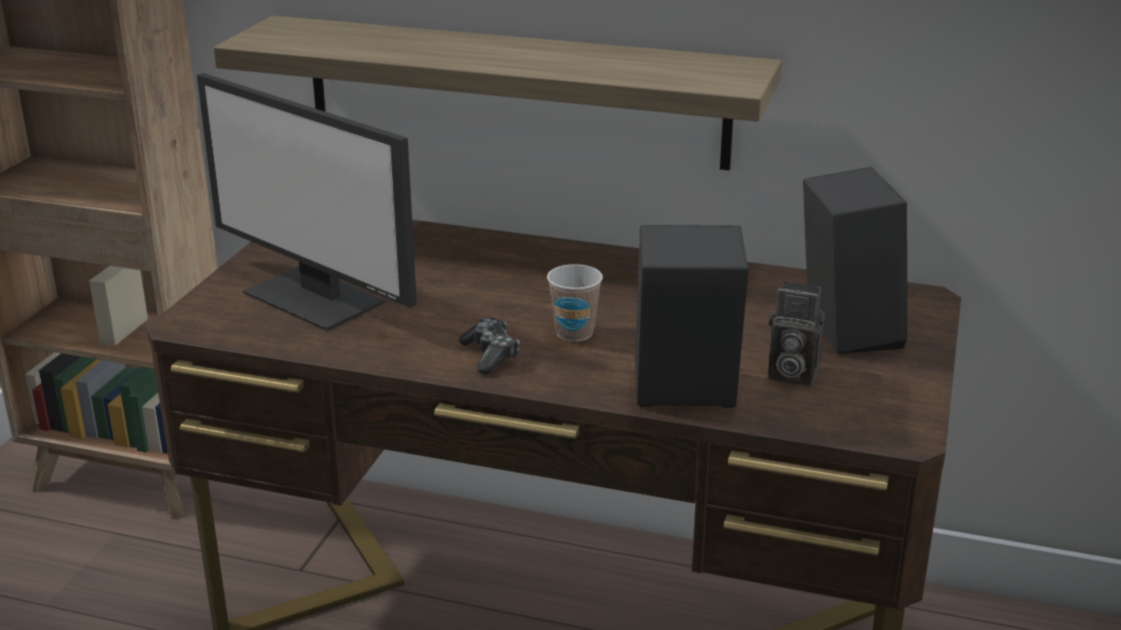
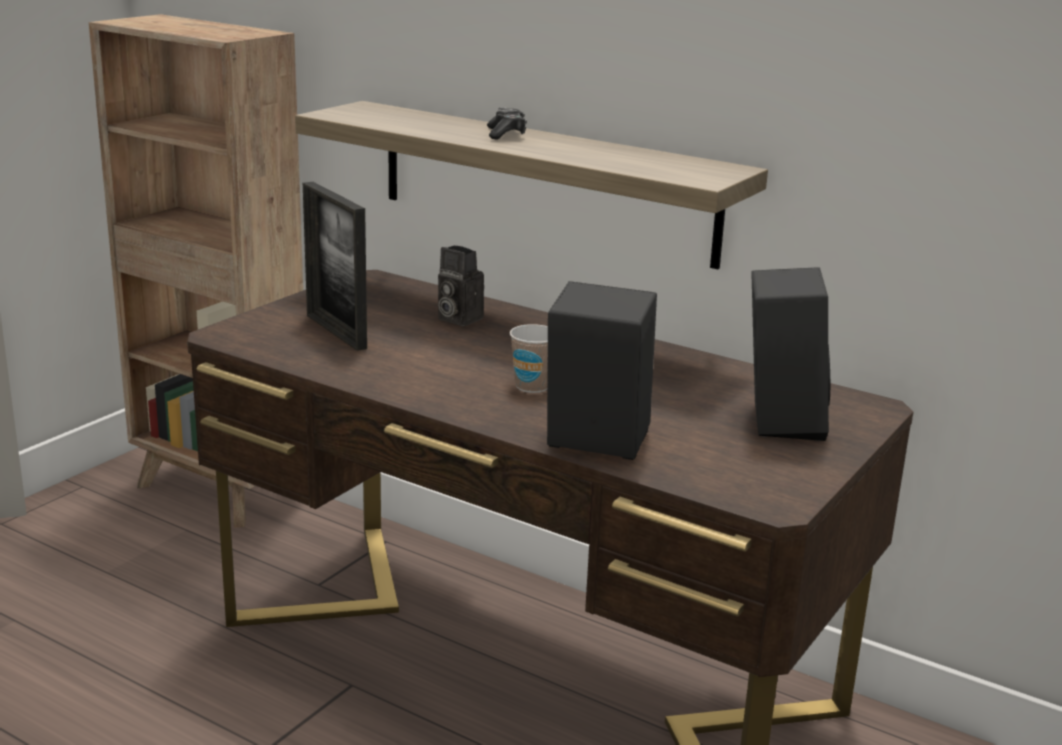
camera: 15 degrees right, 5 degrees down
monitor [197,73,417,331] -> picture frame [303,182,367,351]
game controller [459,317,519,374] -> game controller moved to [487,107,527,140]
camera [768,282,825,387] -> camera moved to [438,246,484,326]

